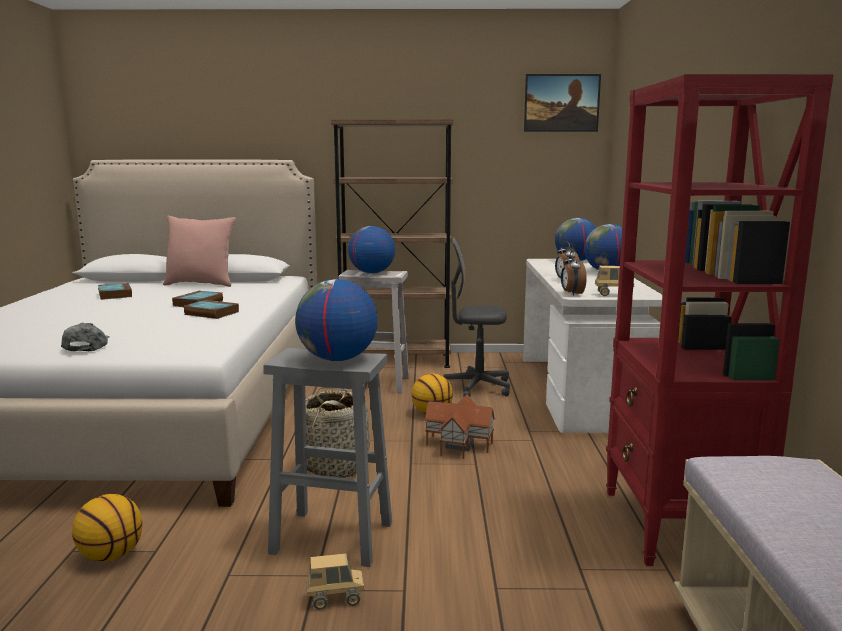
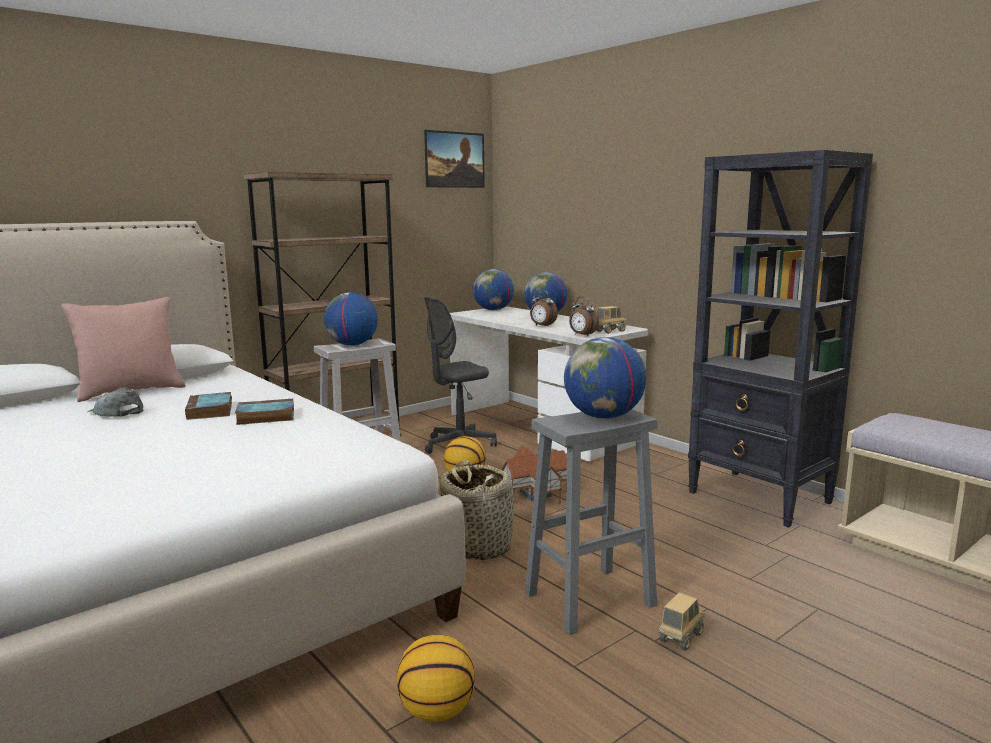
camera: 40 degrees left, 0 degrees up
grey cap [61,323,110,351] -> grey cap moved to [88,387,143,417]
book [98,283,132,300] -> none
red bookcase [606,74,834,566] -> black bookcase [688,150,873,528]

